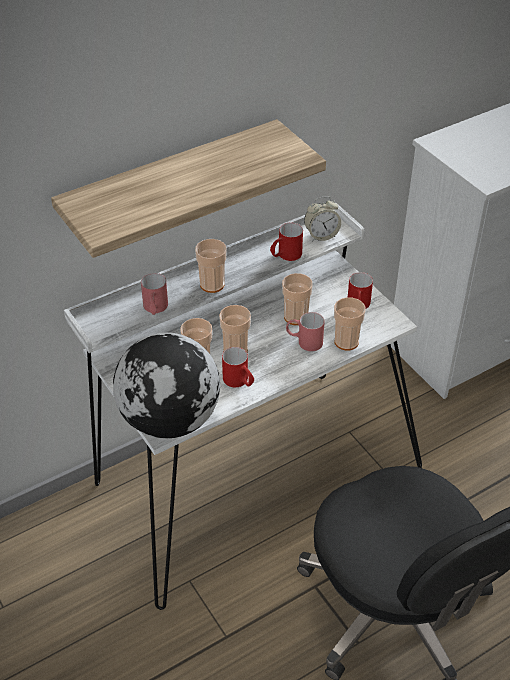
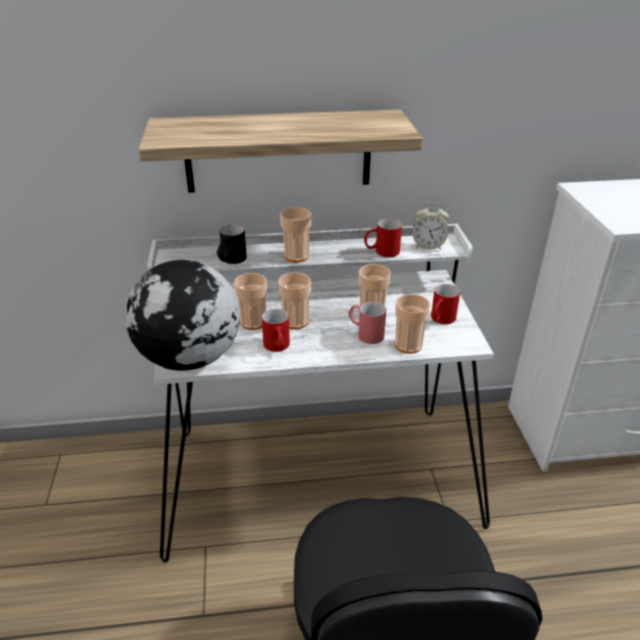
camera: 25 degrees right, 10 degrees down
red mug [141,273,168,315] -> black mug [217,224,247,264]

